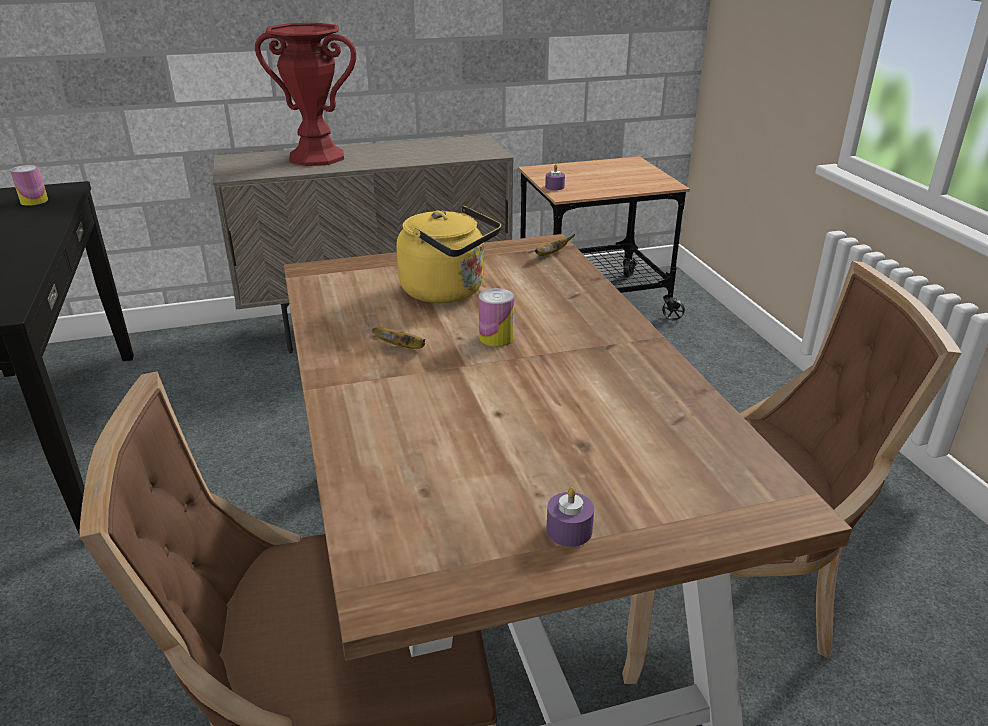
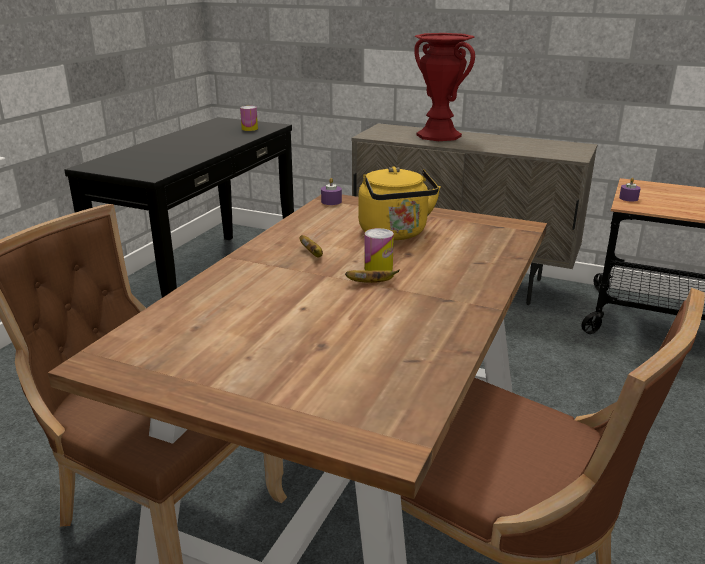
camera: 40 degrees right, 5 degrees down
banana [535,234,575,256] -> banana moved to [345,270,400,283]
purple candle [546,487,594,547] -> purple candle moved to [321,178,342,205]

